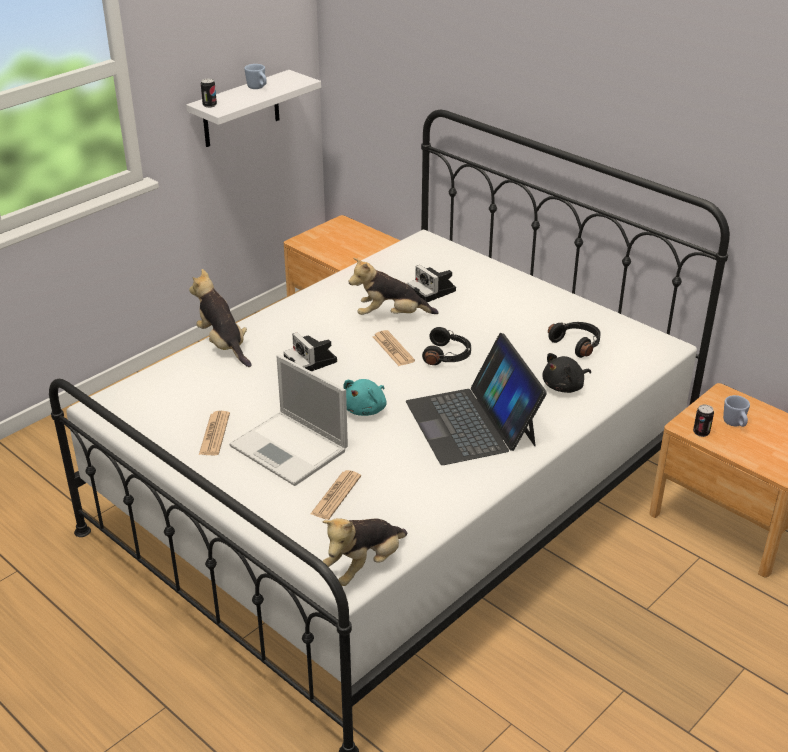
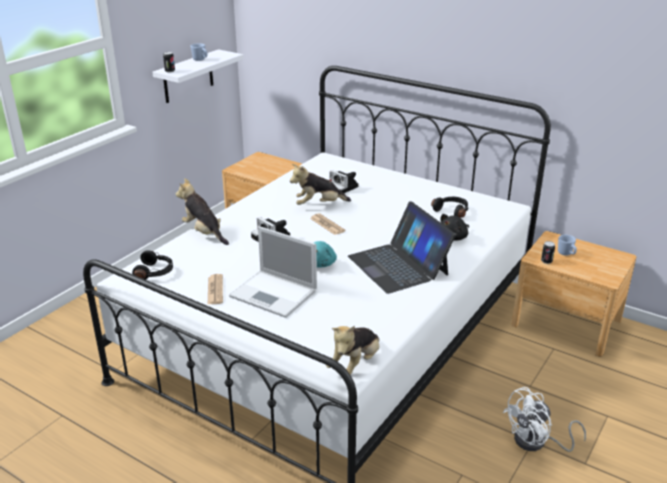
camera: 10 degrees left, 5 degrees down
newspaper [311,470,361,520] -> none
black headphones [422,327,471,365] -> black headphones moved to [132,250,173,280]
none -> white fan [503,387,586,452]

